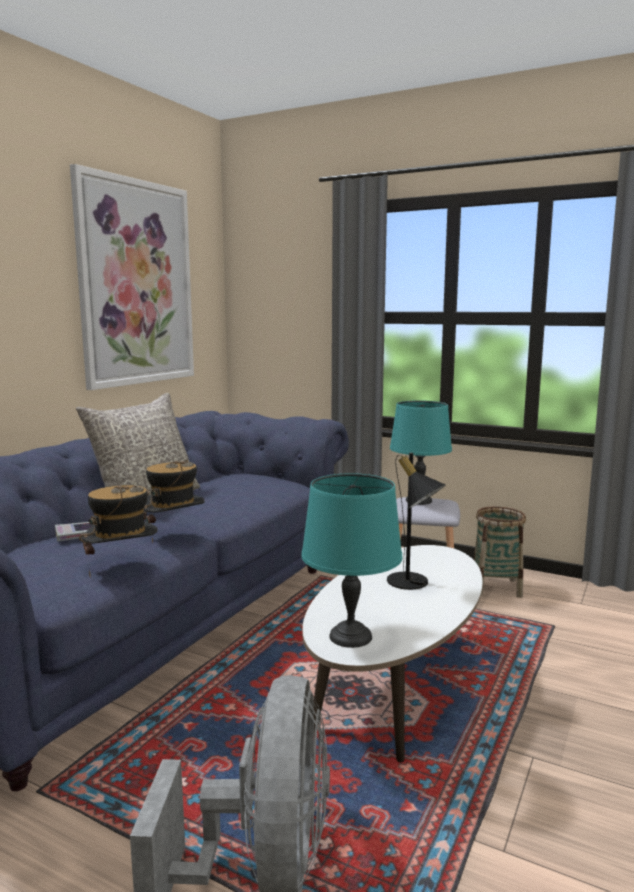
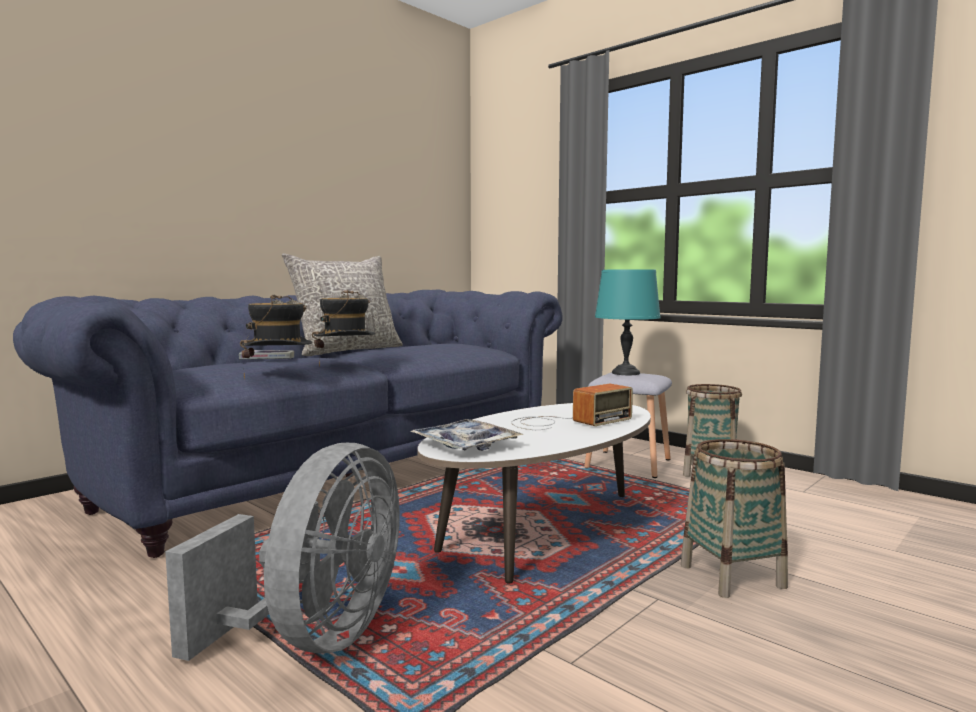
camera: 15 degrees right, 5 degrees down
picture [70,164,194,390] -> none
turquoise table lamp [301,473,402,648] -> tray [410,419,523,451]
black table lamp [387,453,445,590] -> radio [511,384,633,430]
none -> basket [681,439,788,598]

